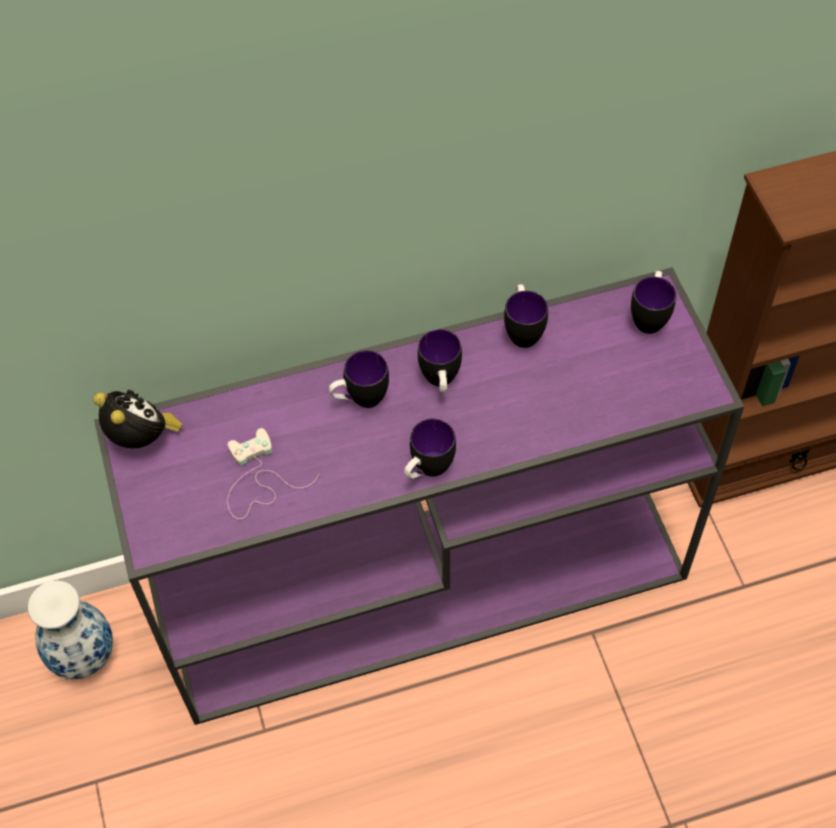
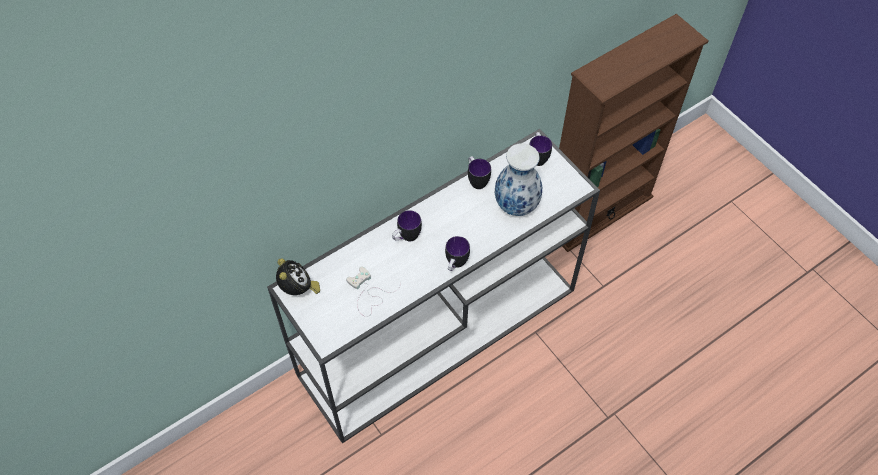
camera: 20 degrees left, 0 degrees up
vase [28,581,113,680] -> vase moved to [495,143,542,216]
alarm clock [93,390,182,448] -> alarm clock turned 45 degrees clockwise [276,258,320,295]
purple console table [94,267,744,725] -> white console table [267,129,600,443]
mug [418,329,462,393] -> none

